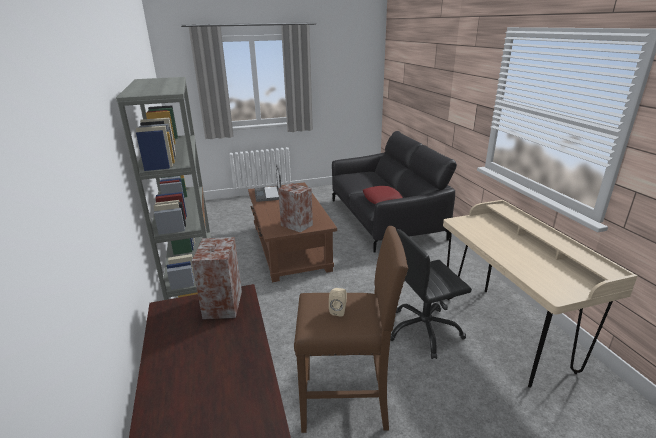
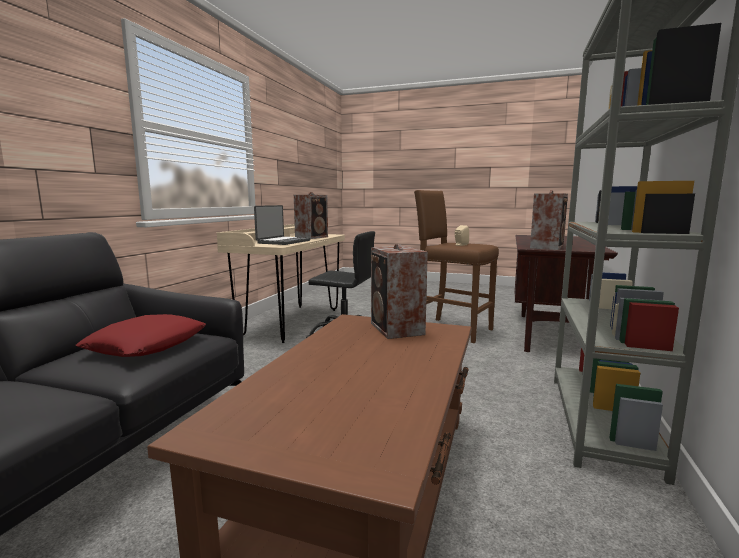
camera: 145 degrees left, 15 degrees down
laptop [255,164,281,202] -> laptop moved to [254,205,310,245]
none -> speaker [294,192,328,239]

